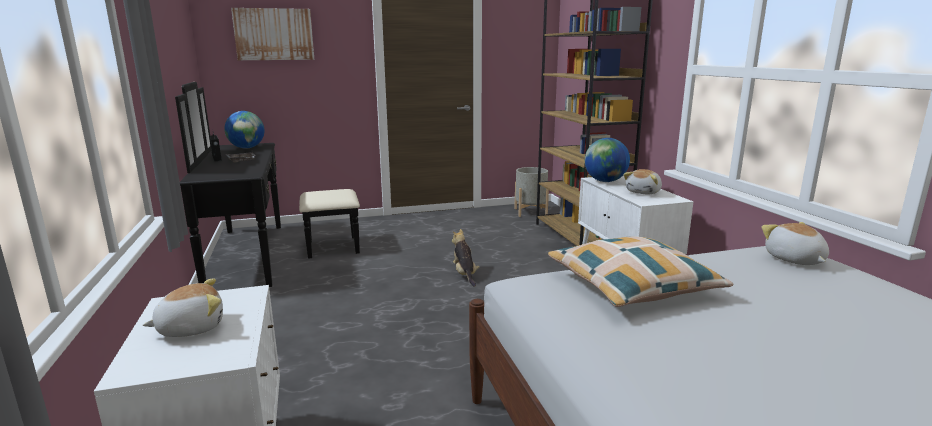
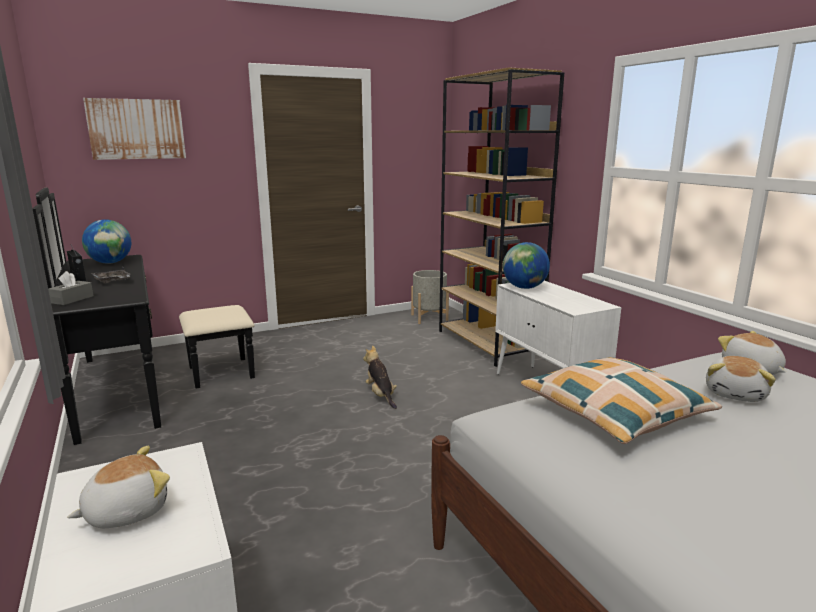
camera: 10 degrees left, 0 degrees up
plush toy [623,169,662,195] -> plush toy moved to [706,356,776,402]
none -> grey tissue box [48,271,93,305]

